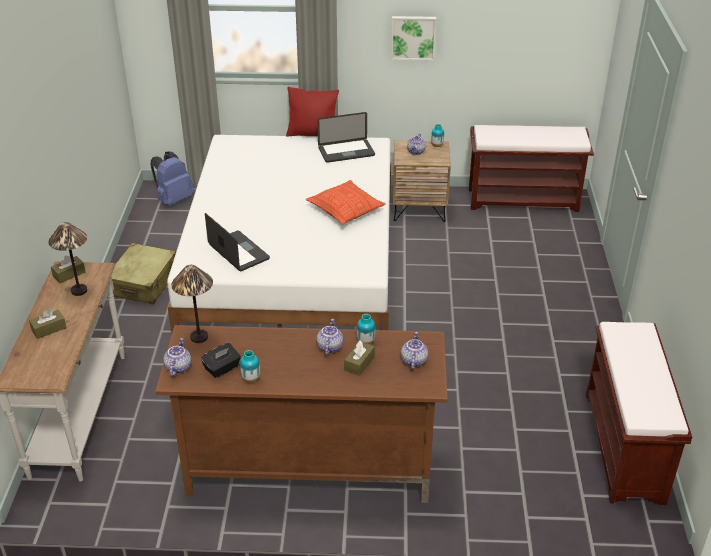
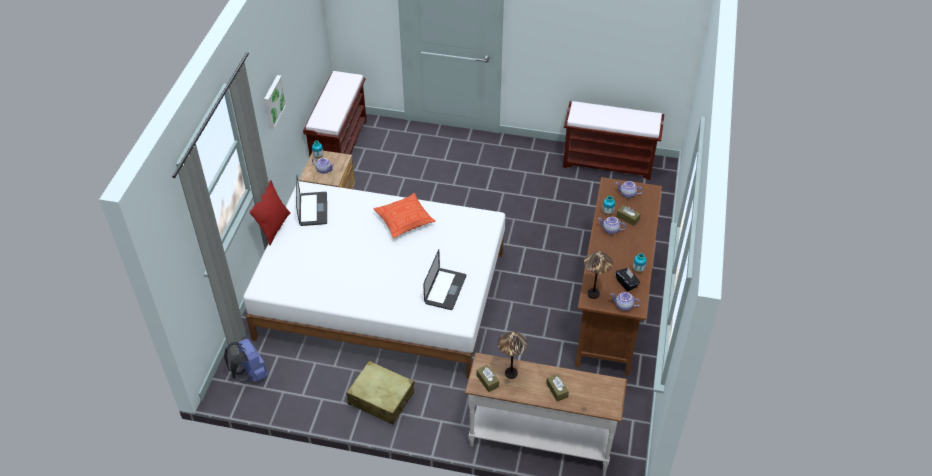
camera: 80 degrees left, 10 degrees up
laptop [205,213,270,271] -> laptop turned 135 degrees clockwise [423,250,466,310]

